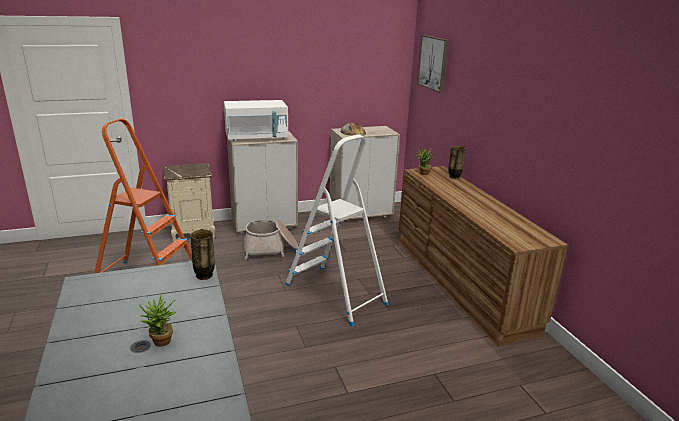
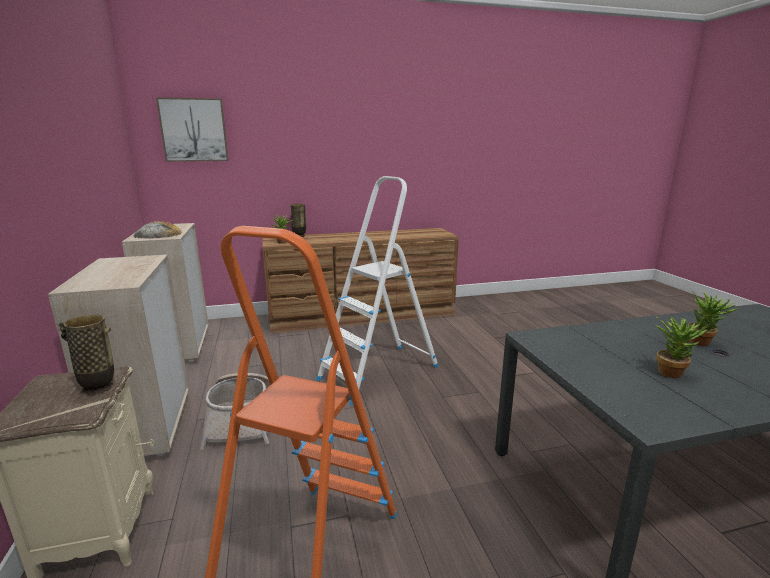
camera: 85 degrees left, 5 degrees down
vase [190,229,215,280] -> vase moved to [58,314,114,395]
white microwave [224,100,288,141] -> none
none -> potted plant [656,317,708,378]

